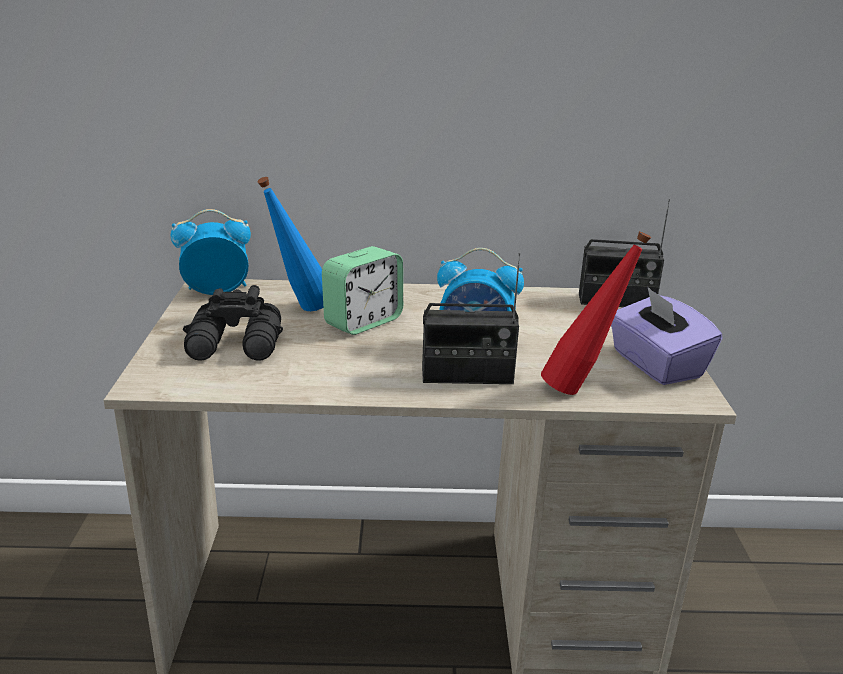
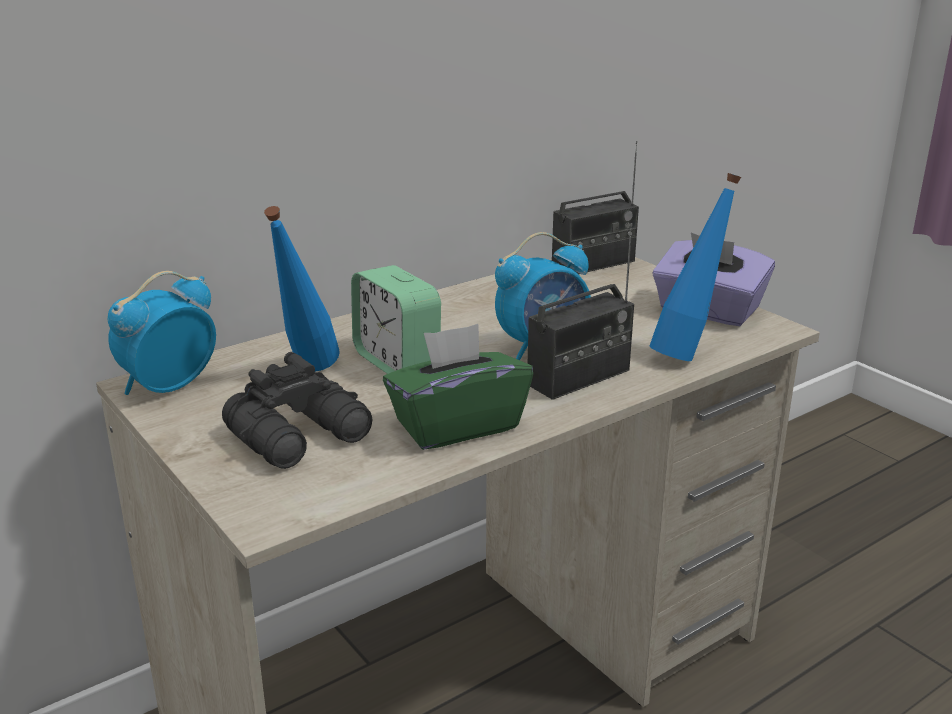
camera: 35 degrees left, 0 degrees up
alarm clock [322,246,403,335] -> alarm clock turned 135 degrees clockwise [351,265,441,374]
red bottle [541,231,651,395] -> blue bottle [649,173,741,361]
none -> green tissue box [383,324,533,450]

